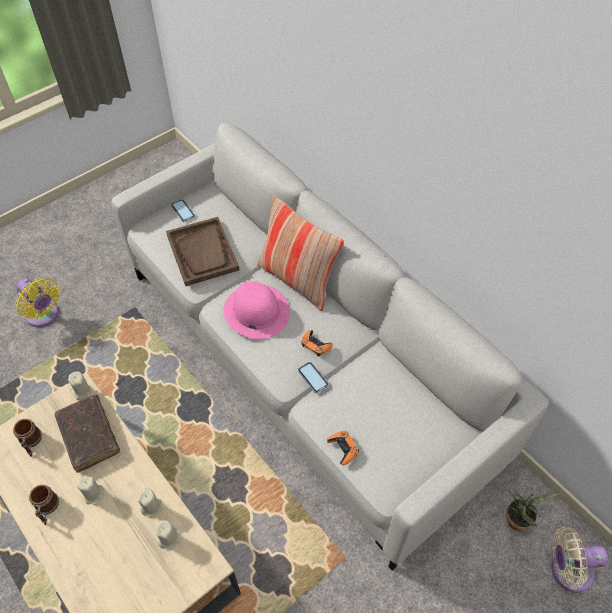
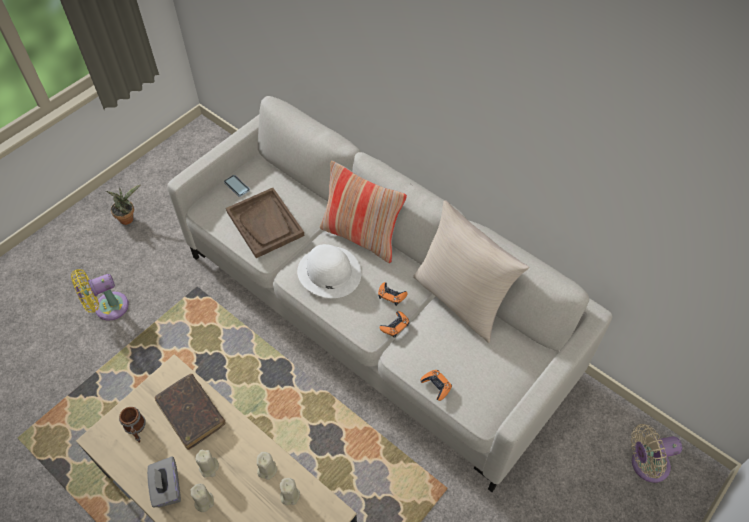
camera: 10 degrees left, 0 degrees up
yellow fan [16,278,60,327] -> yellow fan turned 120 degrees clockwise [71,269,129,321]
mug [29,485,59,525] -> grey tissue box [147,456,181,507]
beige candle [68,372,92,401] -> beige candle moved to [190,484,214,512]
pink hat [223,281,290,339] -> white hat [297,244,361,298]
phone [298,362,329,393] -> orange game controller [380,311,410,338]
potted plant [506,491,561,530] -> potted plant moved to [106,184,141,225]
none -> beige pillow [413,200,529,343]

